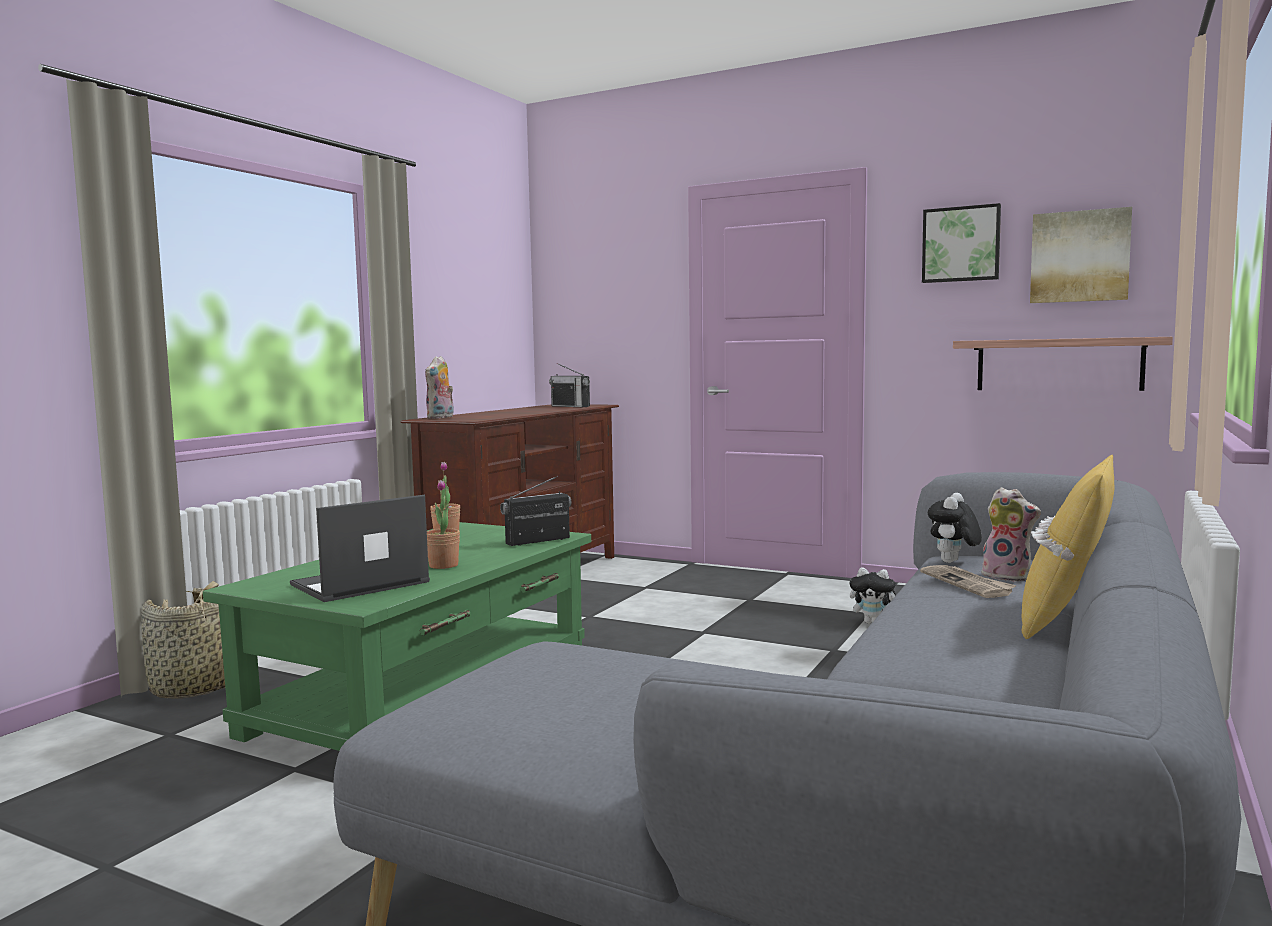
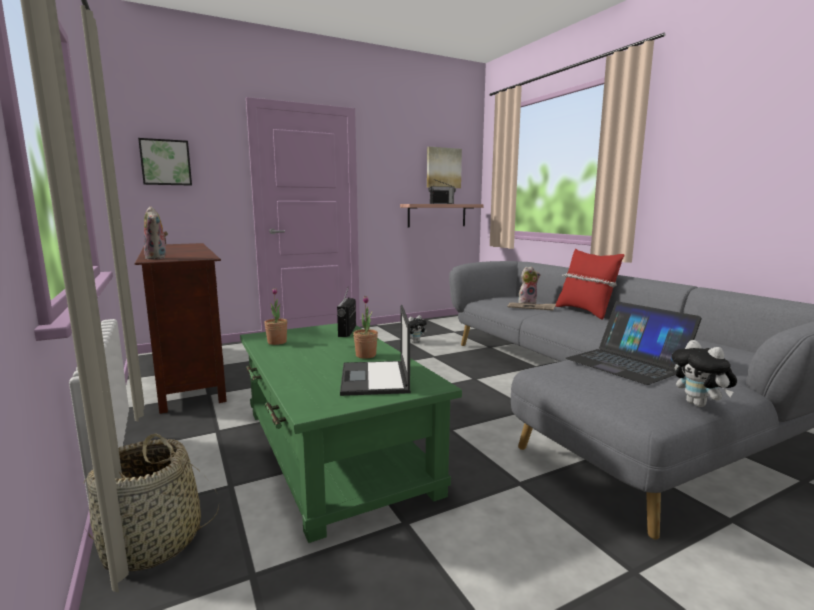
camera: 55 degrees left, 5 degrees up
radio [549,363,590,407] -> radio moved to [428,179,456,204]
picture [922,203,1001,283] -> picture moved to [138,138,192,186]
plush toy [928,493,982,563] -> plush toy moved to [672,340,737,407]
yellow pillow [1021,455,1114,639] -> red pillow [555,249,625,320]
none -> laptop [565,301,702,385]

